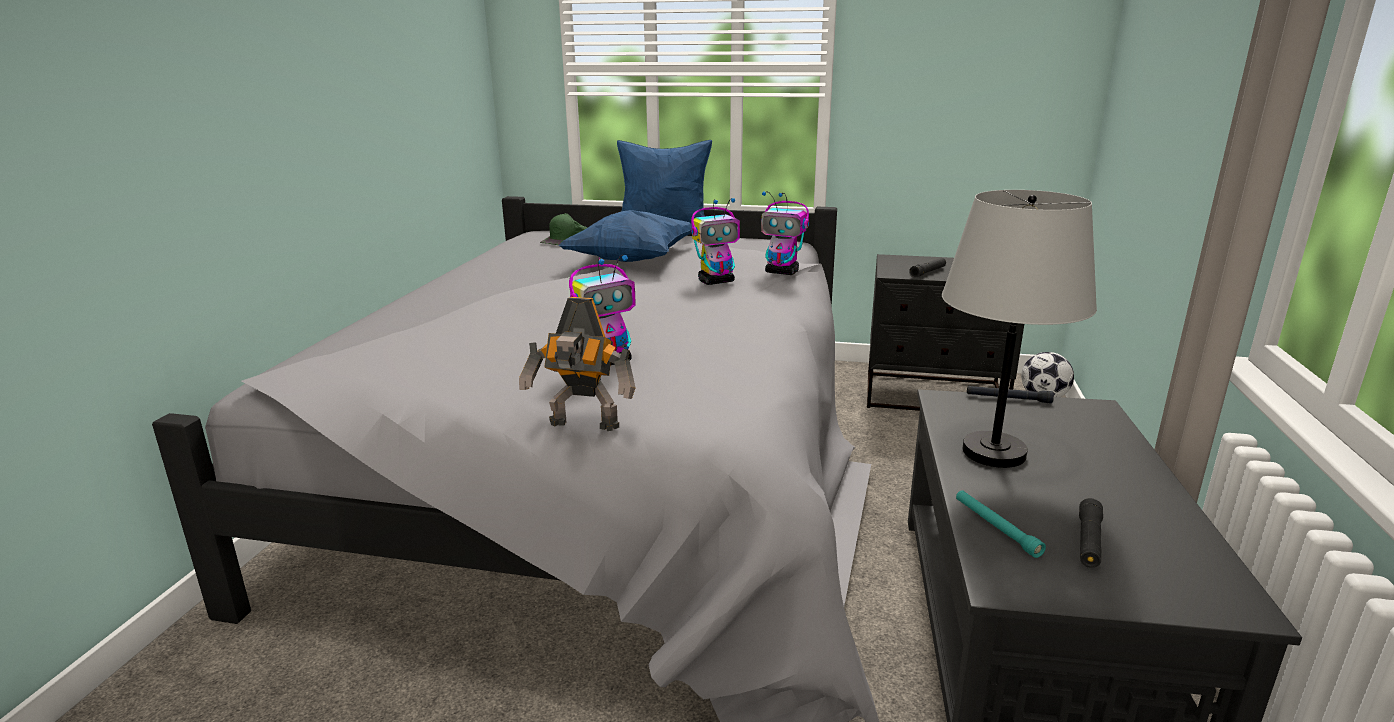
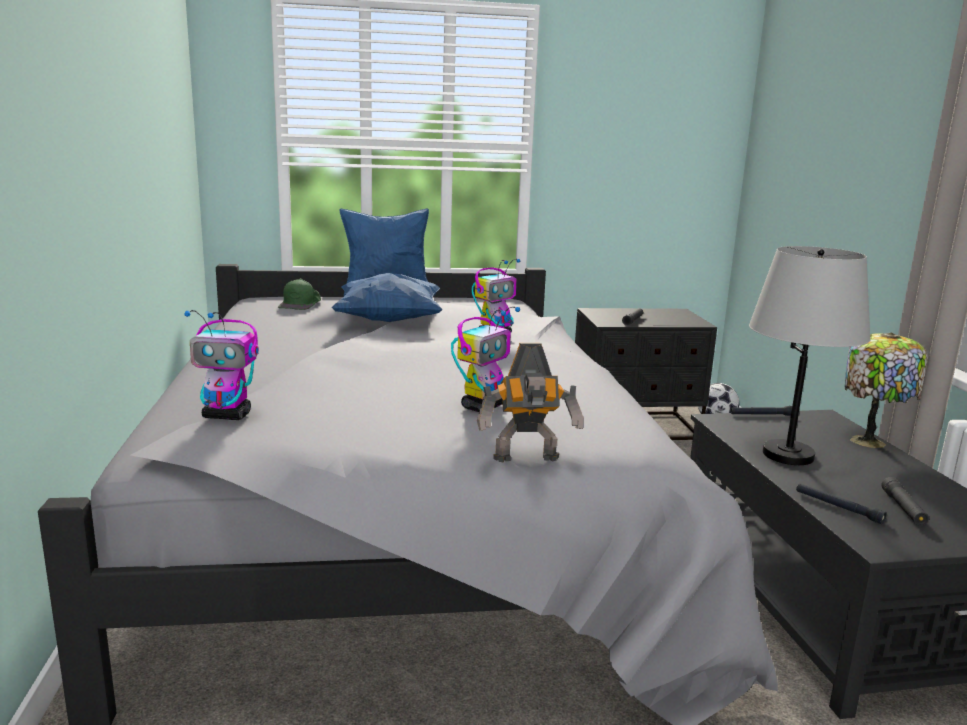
camera: 20 degrees left, 5 degrees down
toy robot [761,191,809,275] -> toy robot moved to [185,310,259,420]
turquoise flashlight [956,490,1046,558] -> black flashlight [796,483,887,524]
none -> table lamp [845,333,928,448]

